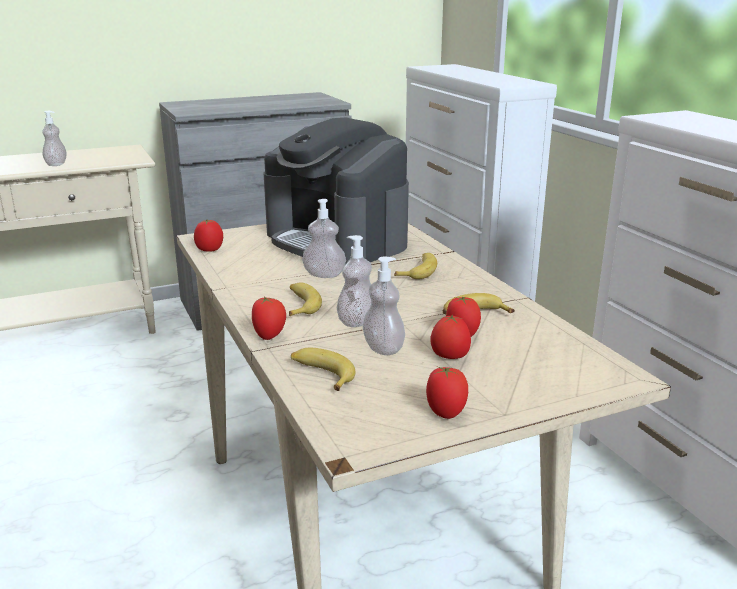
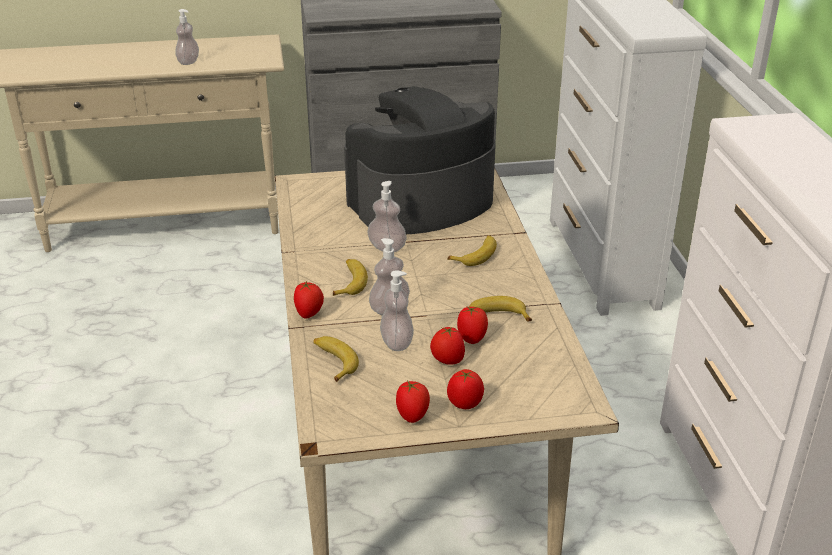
camera: 15 degrees right, 10 degrees up
tomato [194,219,223,252] -> tomato moved to [447,369,484,409]
coffee machine [263,118,409,264] -> coffee machine turned 90 degrees clockwise [344,86,496,234]

